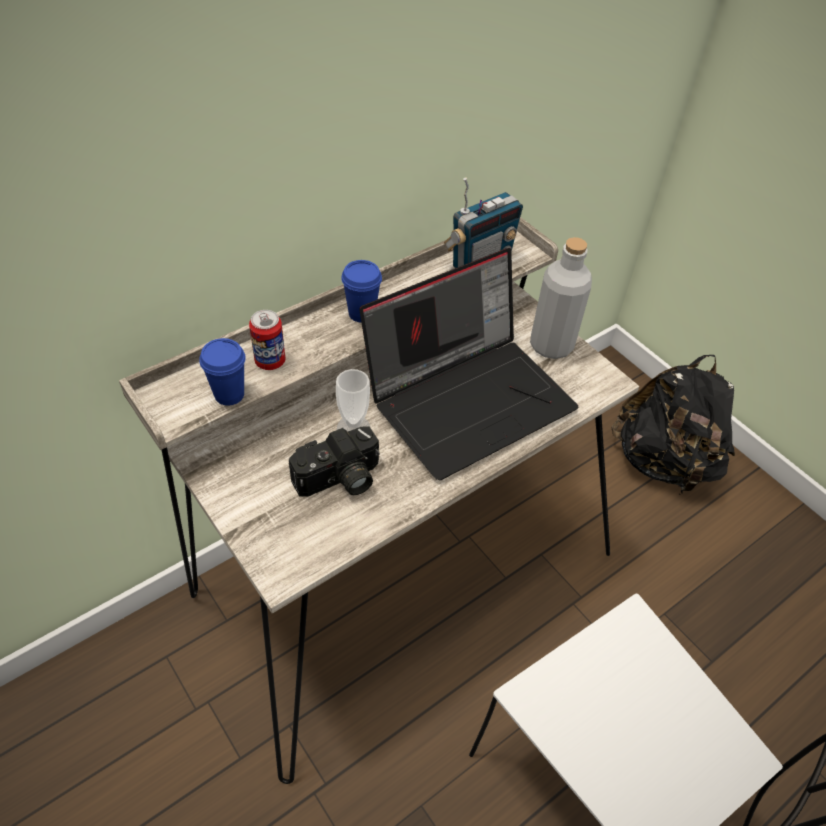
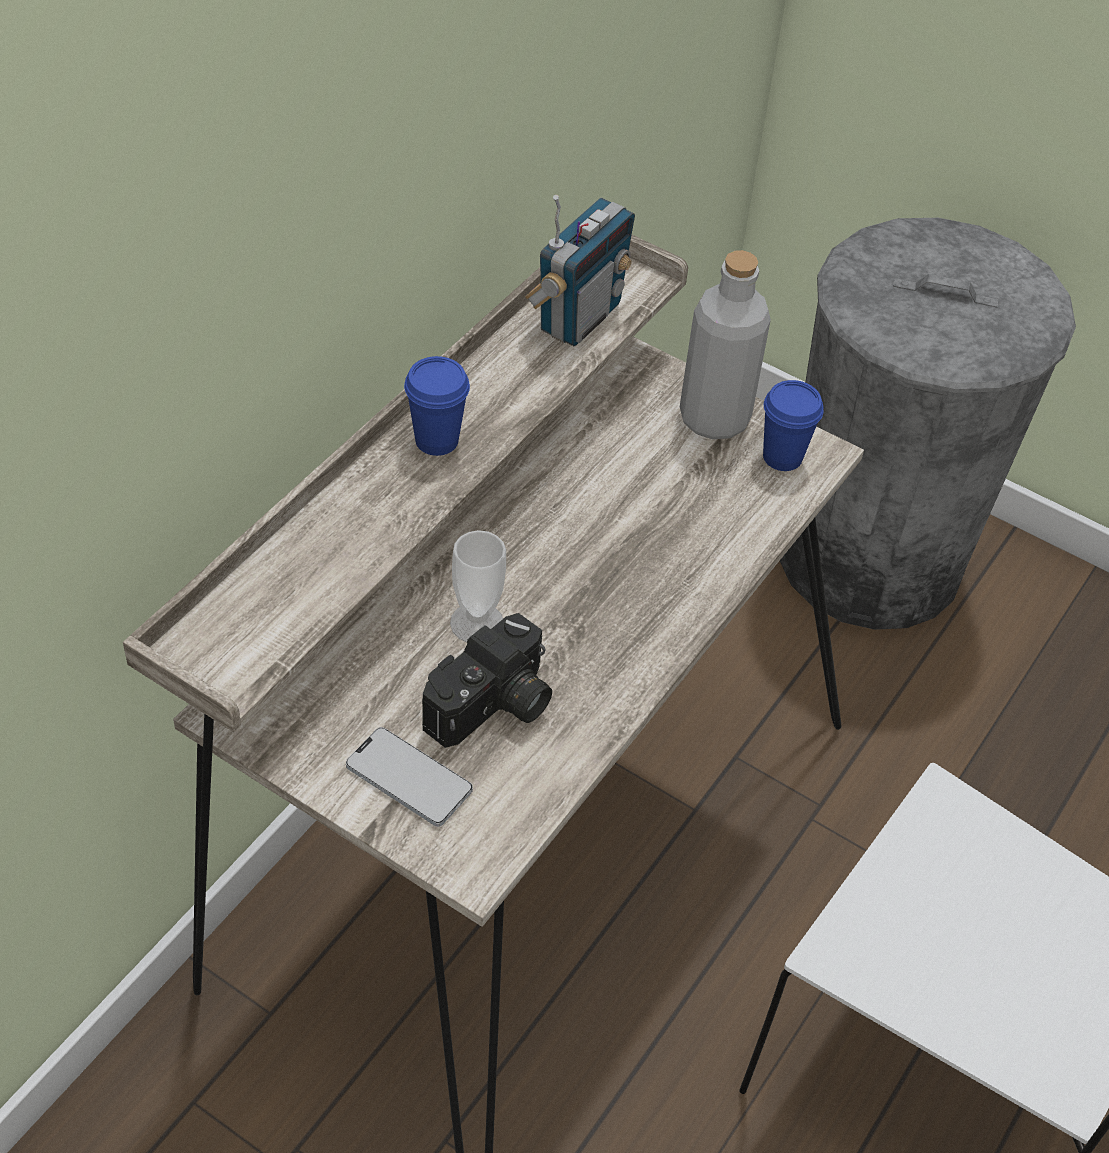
camera: 20 degrees left, 0 degrees up
blue cup [200,338,246,406] -> blue cup moved to [763,380,823,471]
can [249,310,285,370] -> none
laptop [359,248,578,480] -> none
black backpack [611,355,735,495] -> grey trash can [780,218,1076,630]
none -> phone [346,727,473,827]

